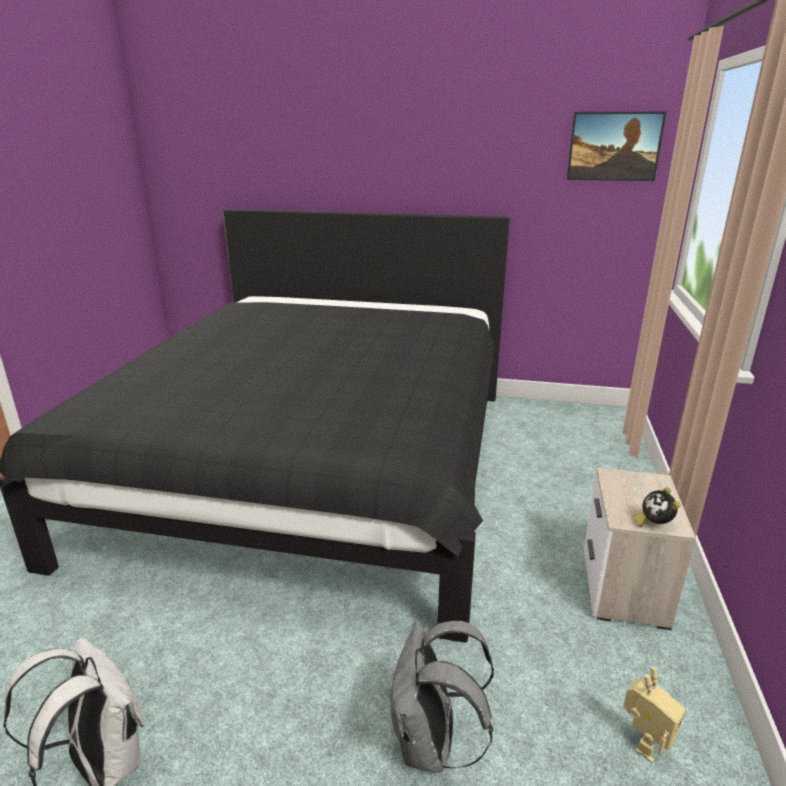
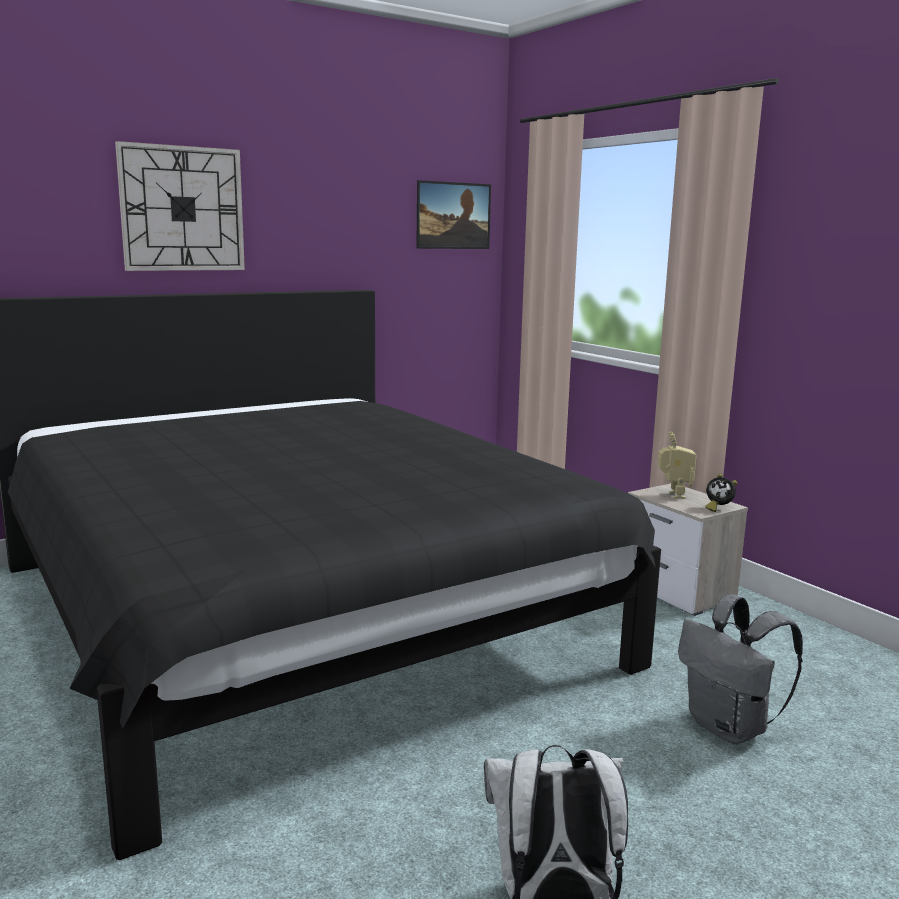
camera: 45 degrees left, 10 degrees down
toy robot [624,667,686,763] -> toy robot moved to [657,432,697,499]
none -> wall clock [115,141,245,271]

